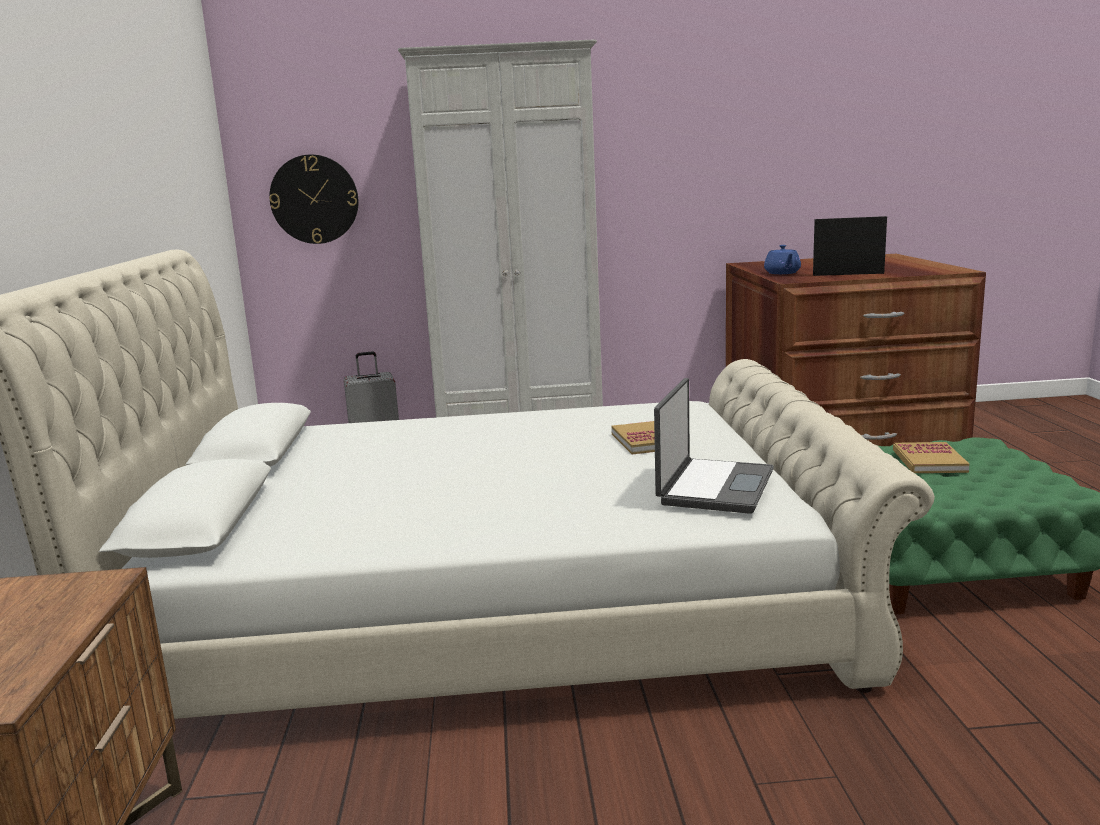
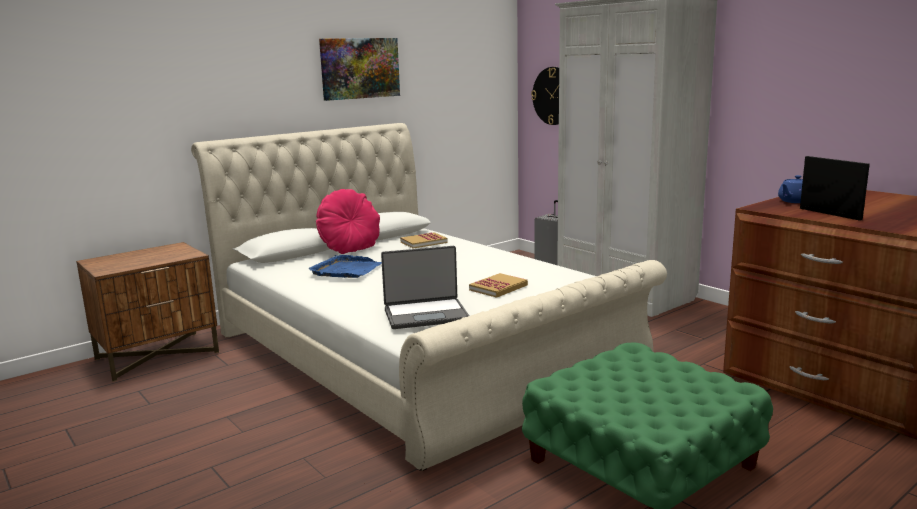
camera: 55 degrees right, 0 degrees up
book [893,442,969,473] -> book moved to [400,232,448,248]
none -> blue tray [309,255,382,278]
none -> pink pillow [316,189,380,254]
none -> picture [319,38,400,101]

